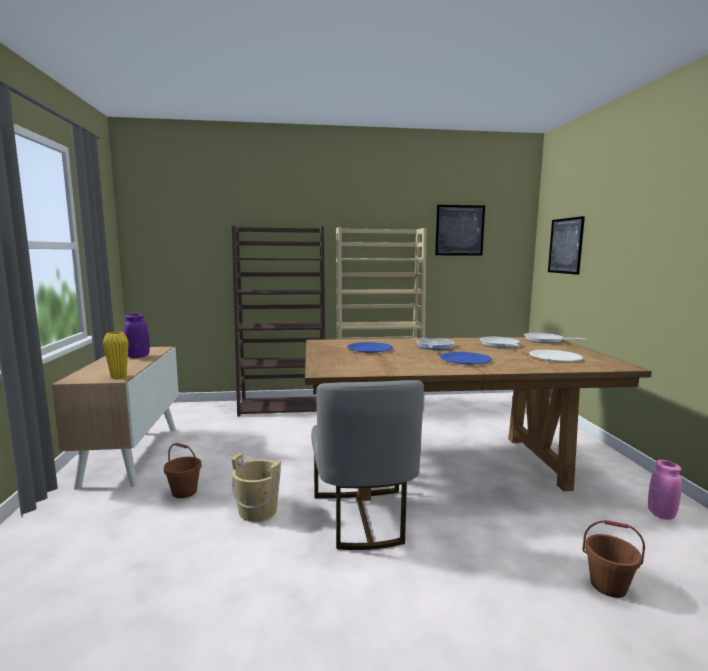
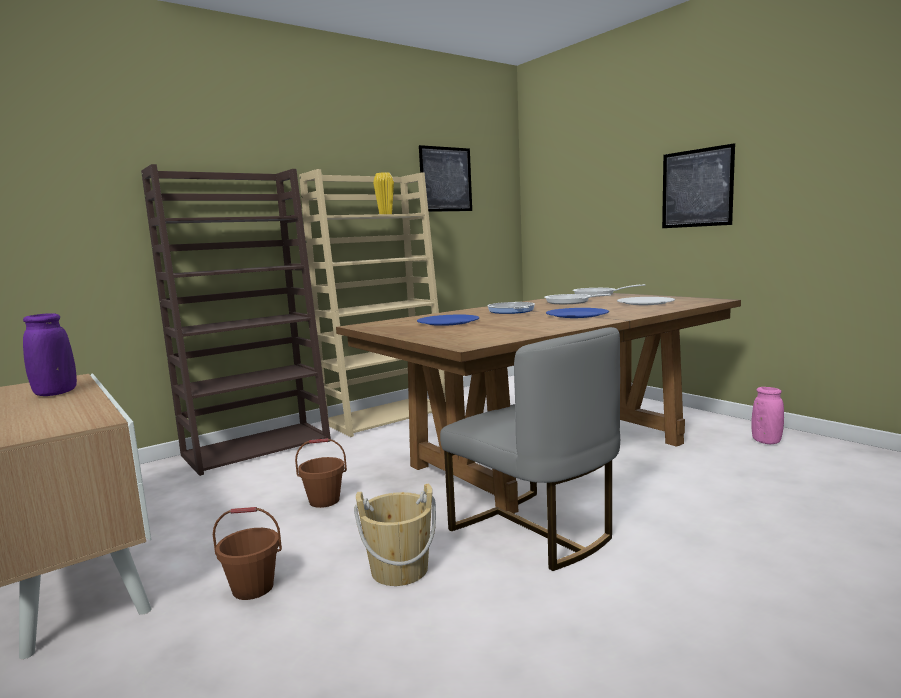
camera: 30 degrees left, 0 degrees up
yellow vase [103,332,129,379] -> yellow vase moved to [373,172,394,214]
picture [548,216,585,275] -> picture moved to [662,143,735,228]
brown bucket [582,520,645,598] -> brown bucket moved to [295,438,347,508]

